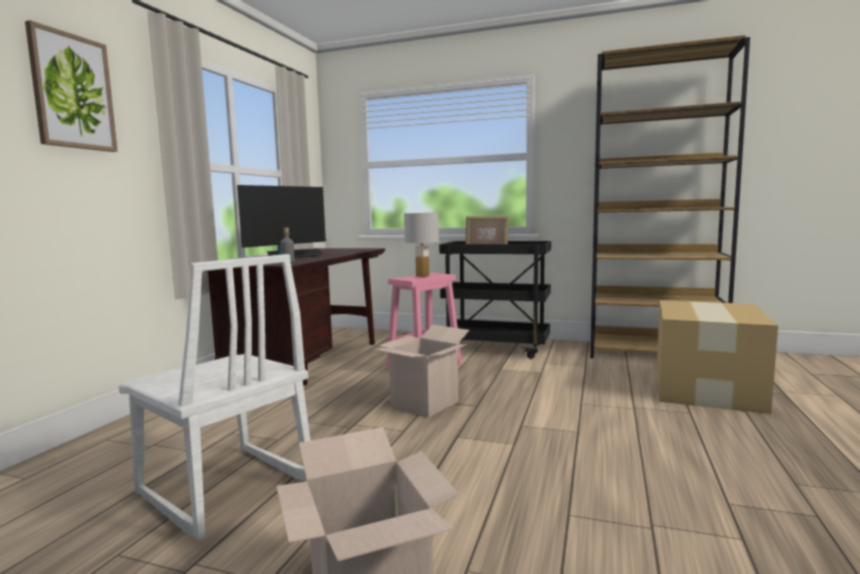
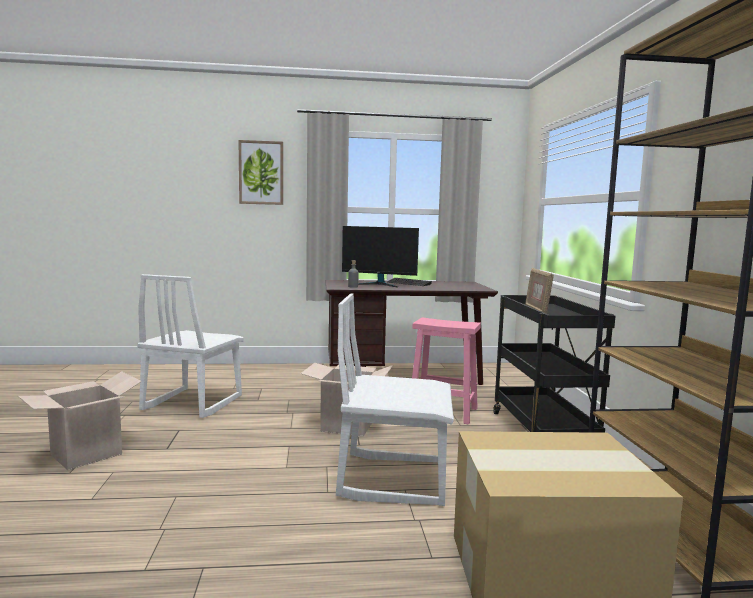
camera: 65 degrees right, 0 degrees up
white table lamp [404,213,439,277] -> none
none -> white chair [336,293,454,506]

